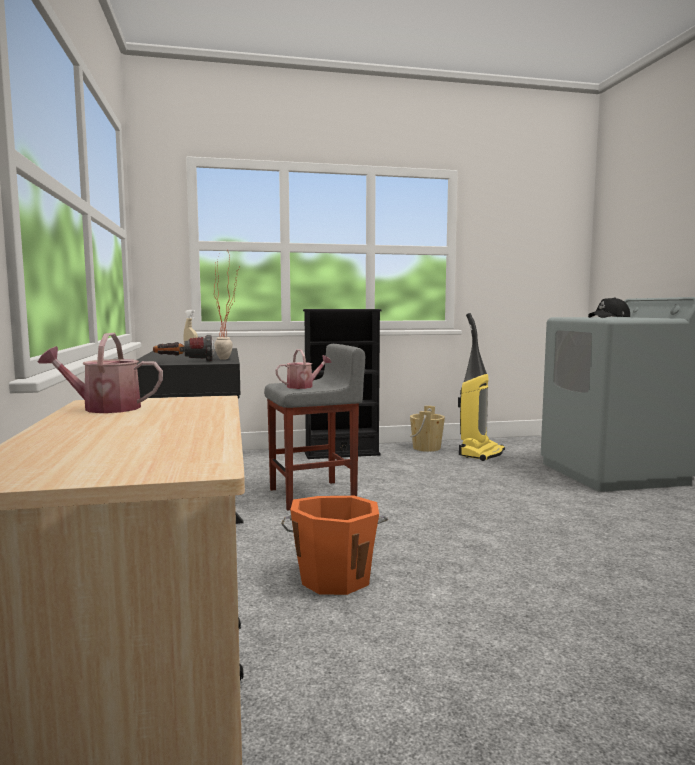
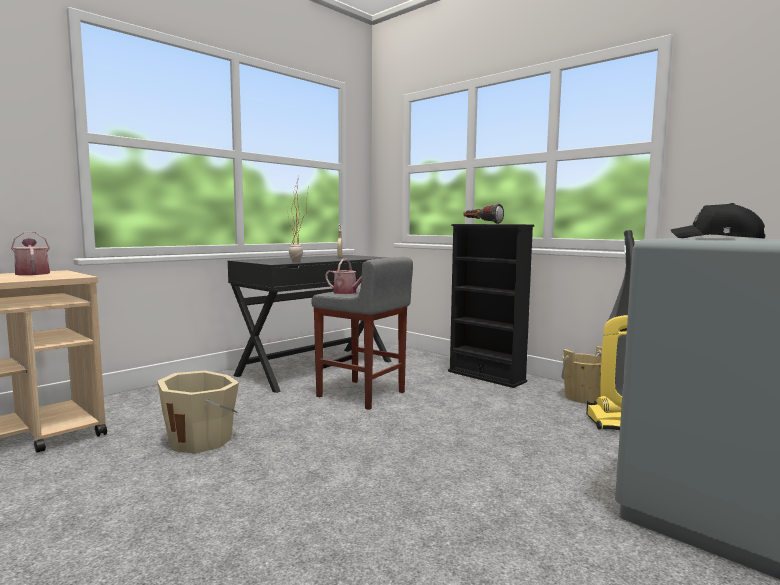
camera: 55 degrees right, 0 degrees up
flashlight [153,335,215,362] -> flashlight moved to [463,204,504,224]
orange bucket [281,496,388,595] -> beige bucket [157,371,239,454]

